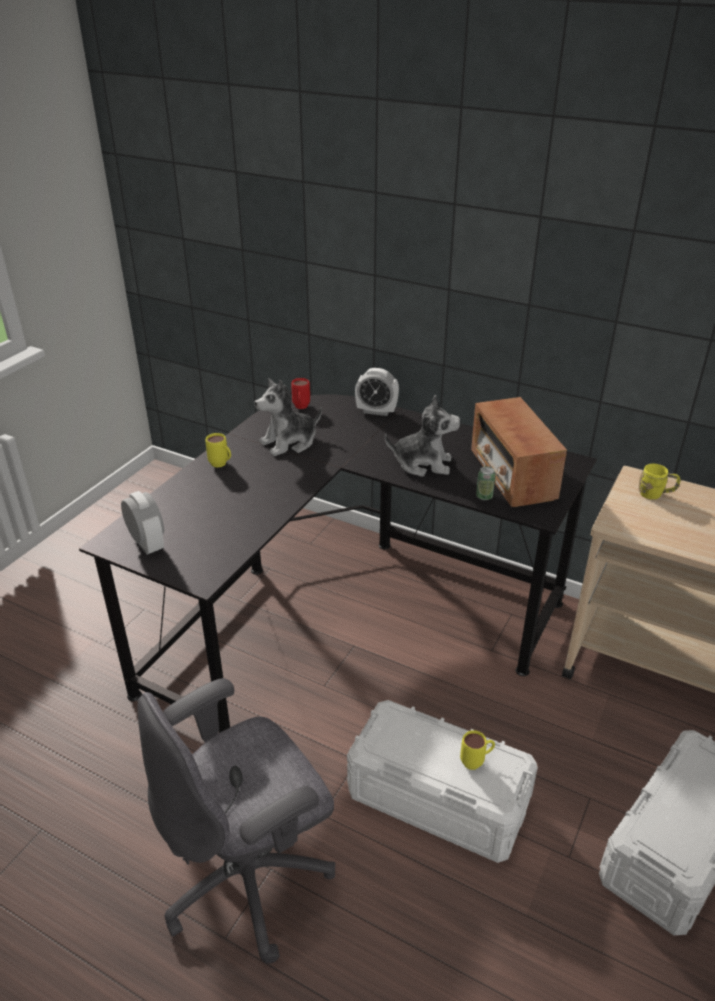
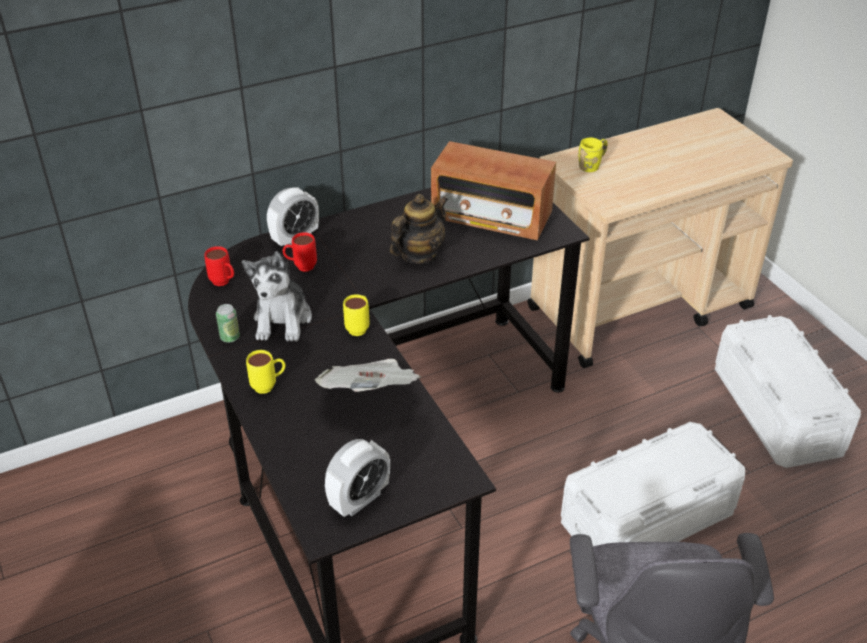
camera: 55 degrees left, 5 degrees up
alarm clock [121,491,164,555] -> alarm clock turned 135 degrees clockwise [325,439,390,517]
plush toy [385,395,461,477] -> teapot [390,194,448,264]
yellow mug [460,730,495,770] -> yellow mug moved to [343,294,369,336]
can [476,466,495,500] -> can moved to [216,304,240,343]
none -> red mug [282,232,317,272]
none -> newspaper [315,359,422,392]

